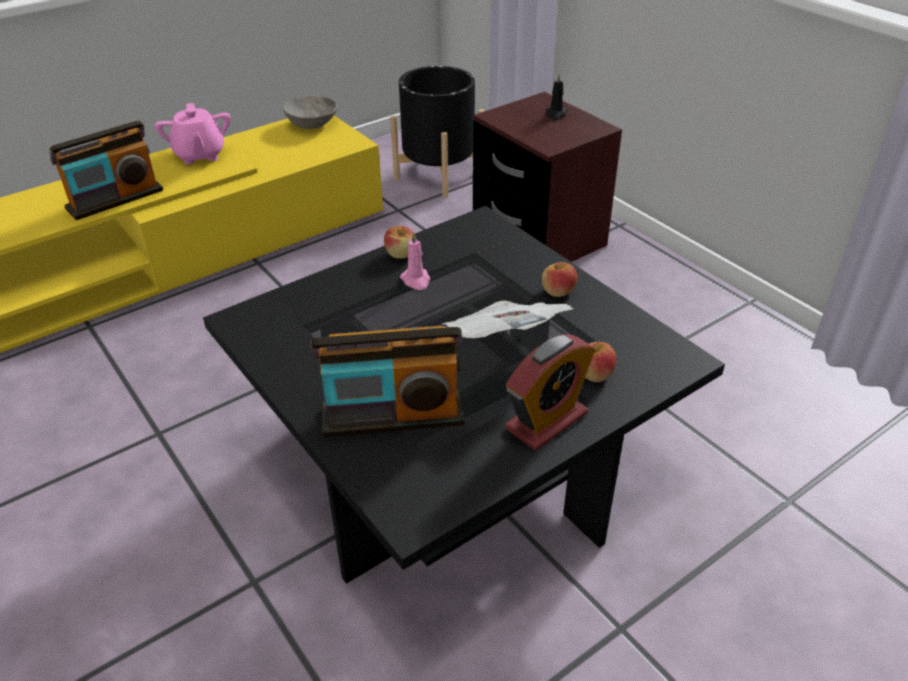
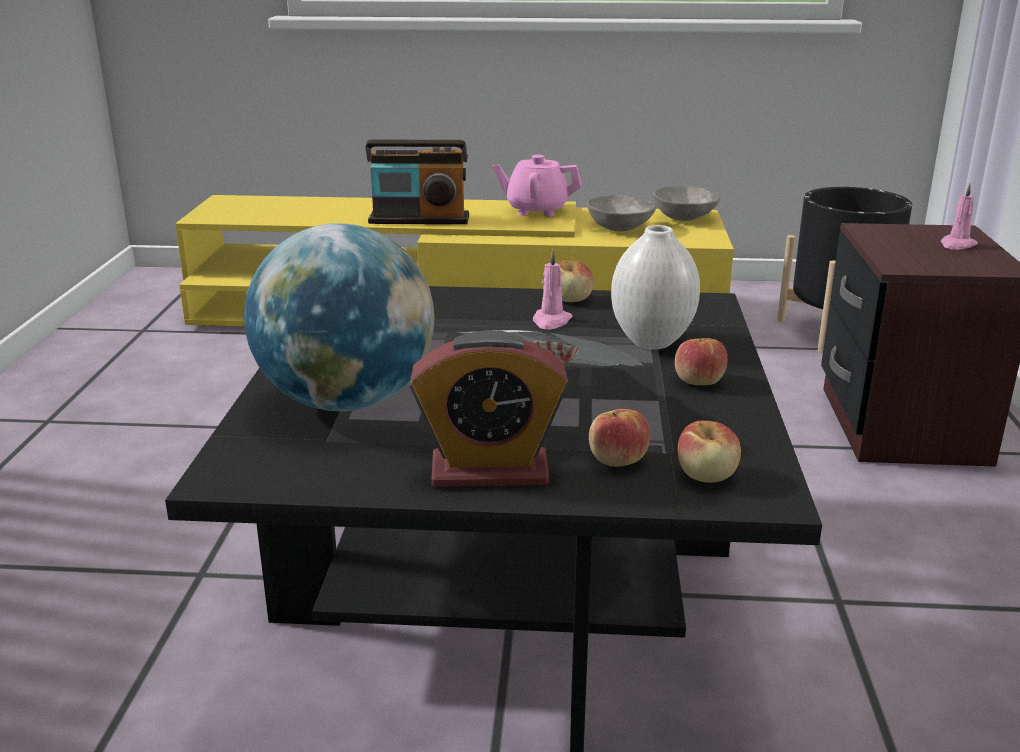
camera: 40 degrees right, 15 degrees down
pink teapot [154,103,231,165] -> pink teapot turned 75 degrees clockwise [492,155,582,217]
radio [310,326,465,437] -> globe [244,224,435,411]
black candle [546,73,567,120] -> pink candle [941,183,978,250]
none -> grey bowl [587,195,656,231]
none -> white vase [611,225,700,349]
none -> apple [678,421,741,483]

